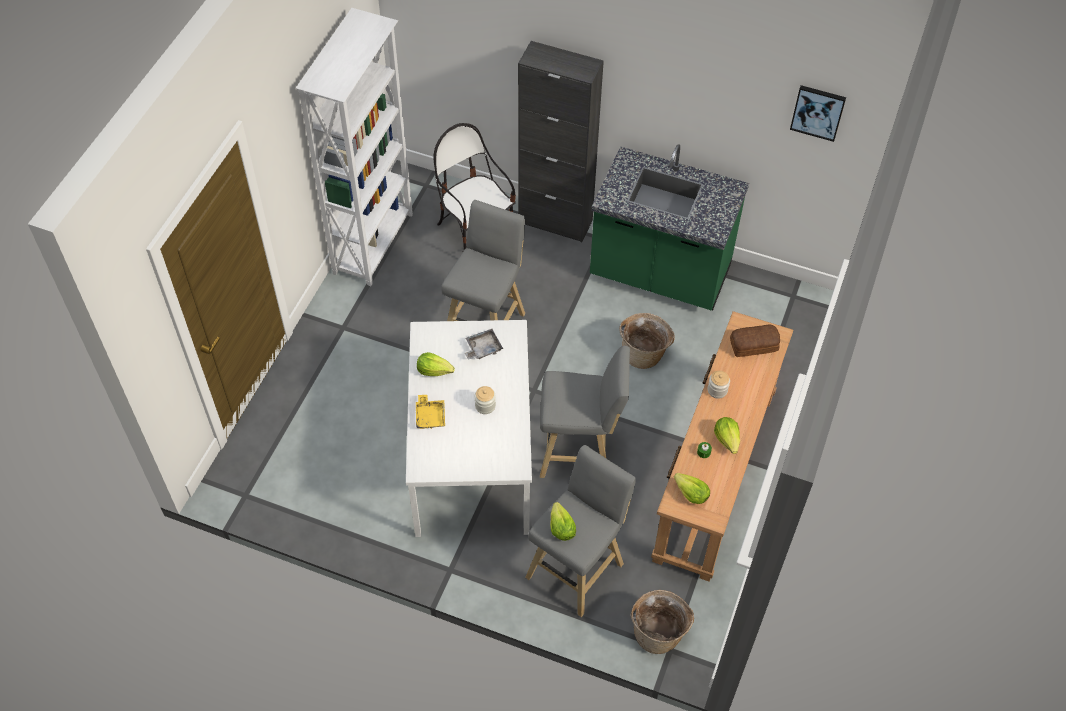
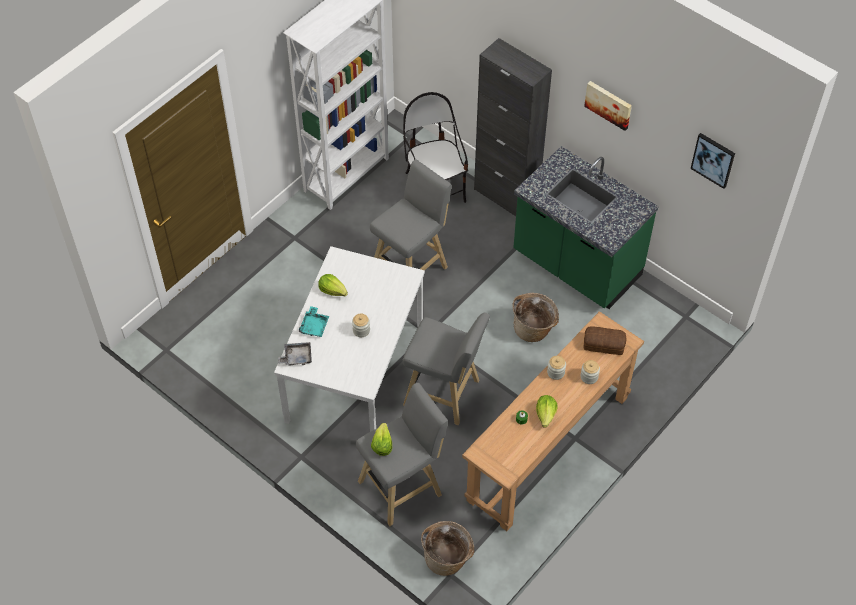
camera: 20 degrees right, 0 degrees up
yellow tray [416,395,445,429] -> turquoise tray [299,306,329,337]
grey tray [465,329,503,360] -> grey tray moved to [278,342,312,366]
lettuce [674,473,710,504] -> none
none -> jar [581,360,600,384]
none -> picture [584,81,632,131]

